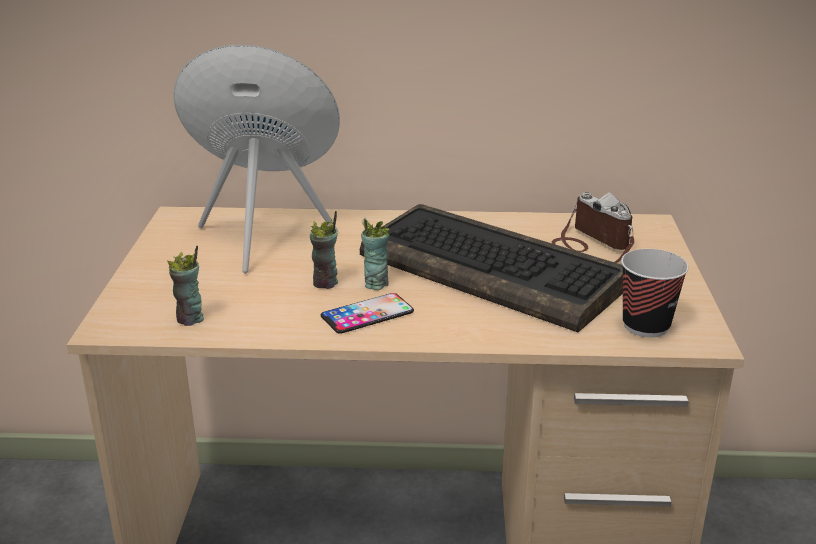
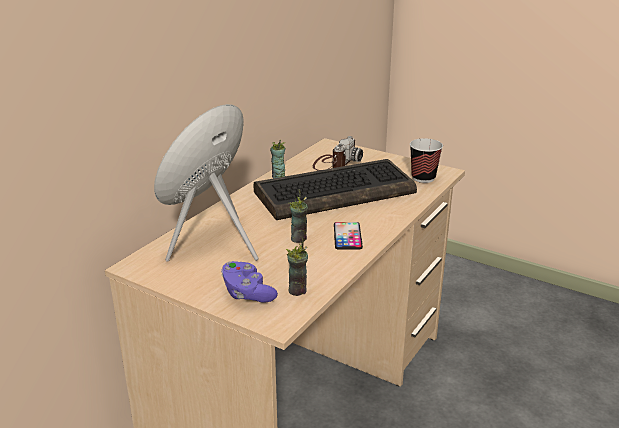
camera: 60 degrees left, 0 degrees up
cup [361,218,389,290] -> cup moved to [270,140,285,178]
camera [552,192,634,263] -> camera turned 120 degrees clockwise [313,136,363,170]
none -> purple game controller [221,261,278,303]

